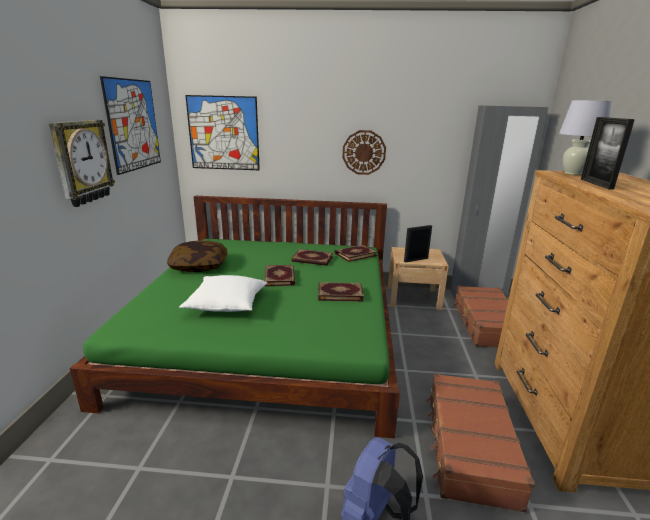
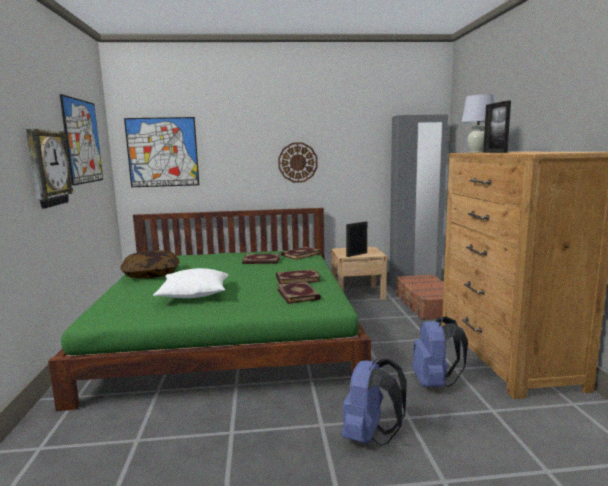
camera: 10 degrees left, 10 degrees down
book [264,265,295,287] -> book moved to [277,282,321,304]
brown suitcase [426,373,535,512] -> blue backpack [412,316,468,387]

